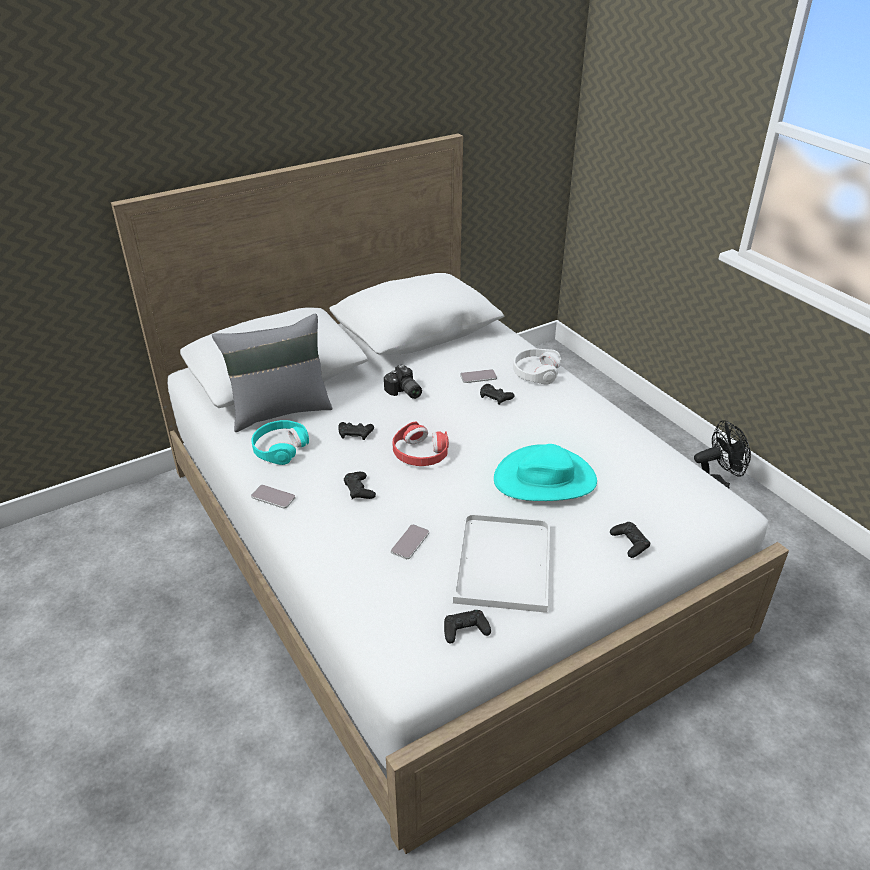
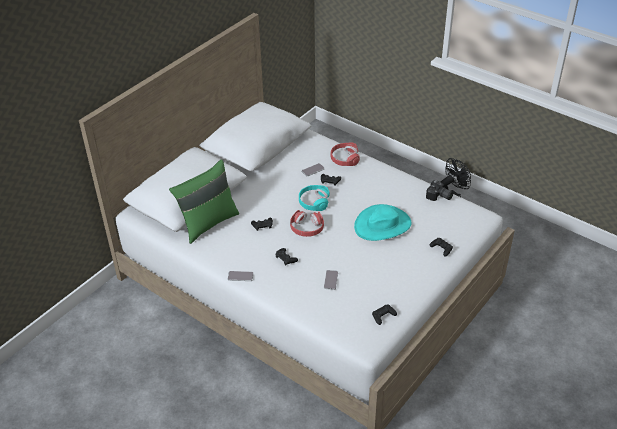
camera: 20 degrees left, 5 degrees up
grey pillow [212,313,332,432] -> green pillow [169,159,239,244]
turquoise headphones [252,420,309,465] -> turquoise headphones moved to [299,185,329,211]
camera [384,364,422,399] -> camera moved to [426,180,453,201]
white tray [453,513,550,613] -> none
white headphones [513,348,561,385] -> red headphones [331,143,360,166]

